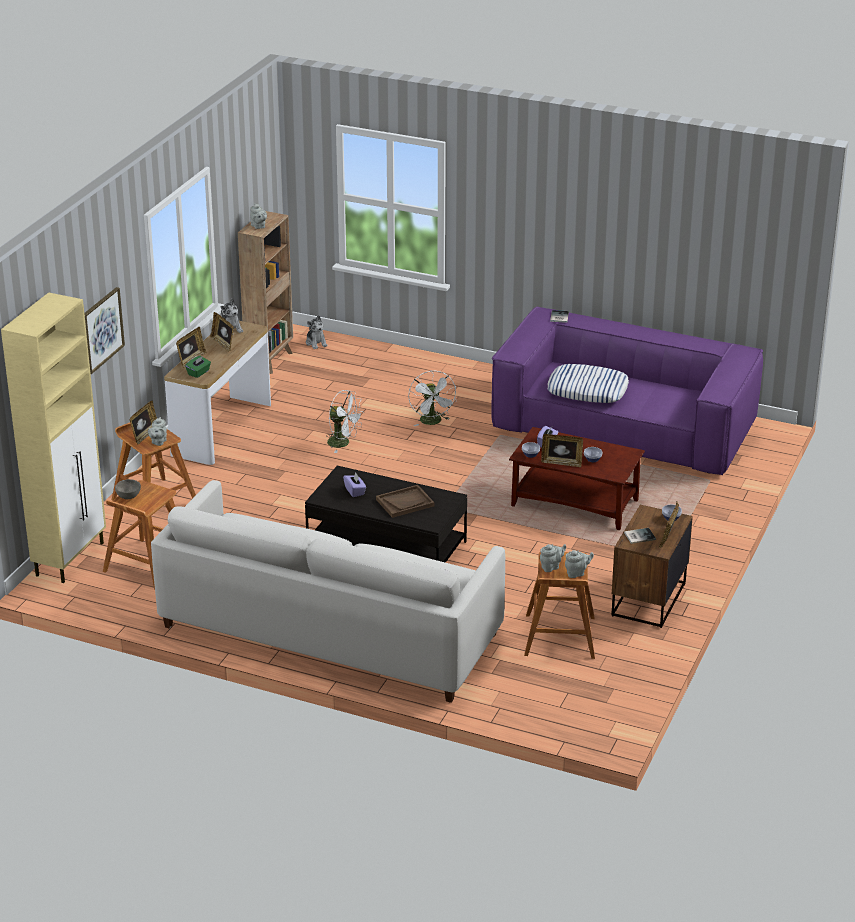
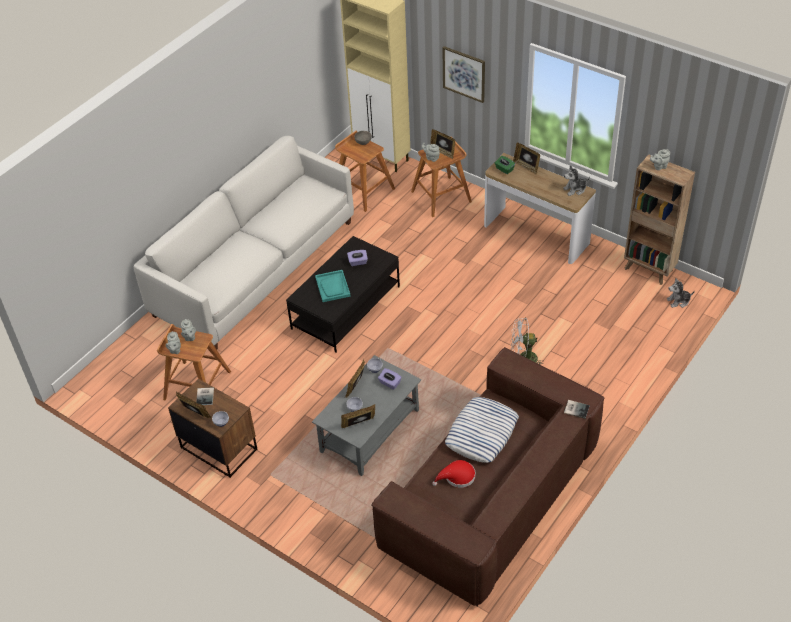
camera: 105 degrees right, 15 degrees up
picture frame [210,312,234,352] -> picture frame moved to [341,404,375,428]
white fan [326,390,364,453] -> none
brown tray [376,485,434,518] -> turquoise tray [315,270,351,302]
purple sofa [491,306,763,475] -> brown sofa [372,347,605,607]
brown coffee table [509,427,645,530] -> grey coffee table [312,355,421,476]
none -> red hat [433,460,475,488]

